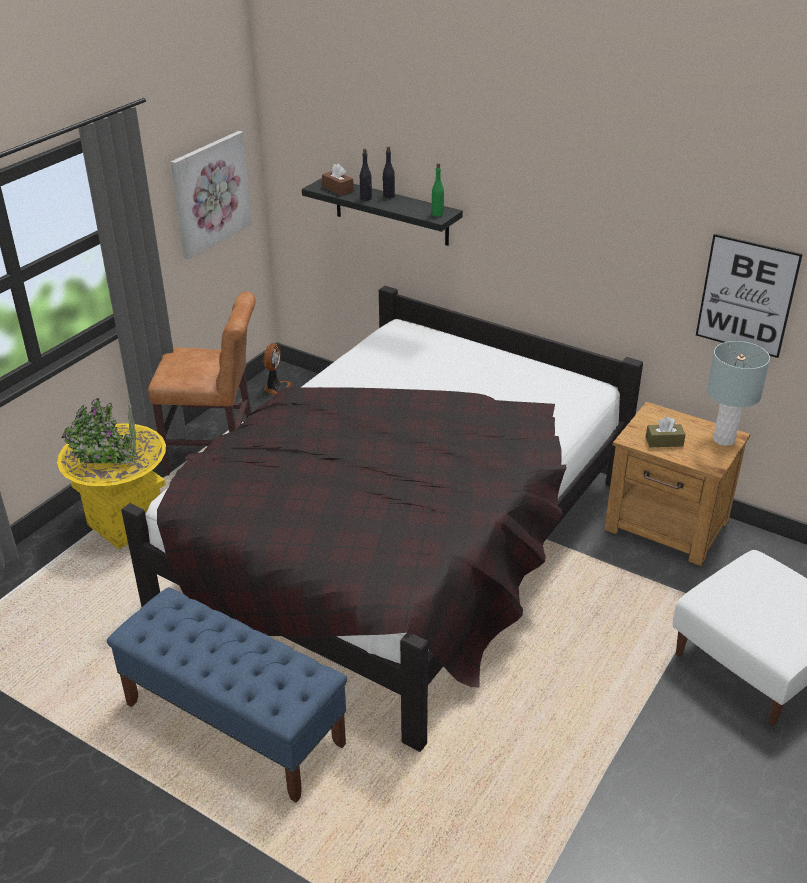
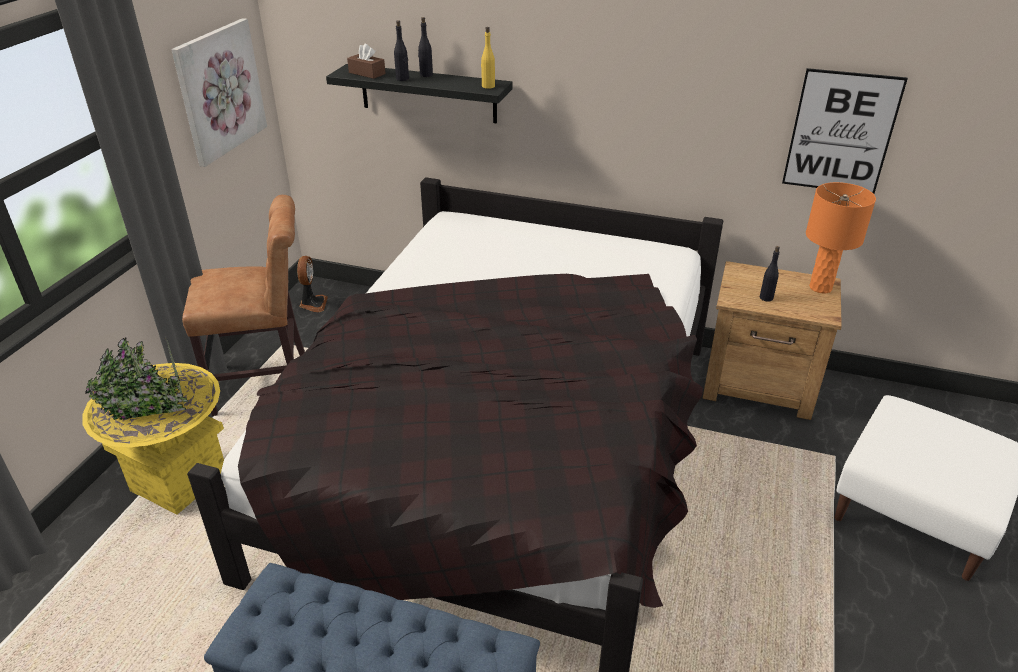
camera: 15 degrees left, 0 degrees up
green bottle [432,163,444,217] -> yellow bottle [481,27,495,89]
brown tissue box [646,417,686,447] -> black bottle [760,246,780,302]
grey table lamp [707,341,770,446] -> orange table lamp [806,182,876,294]

